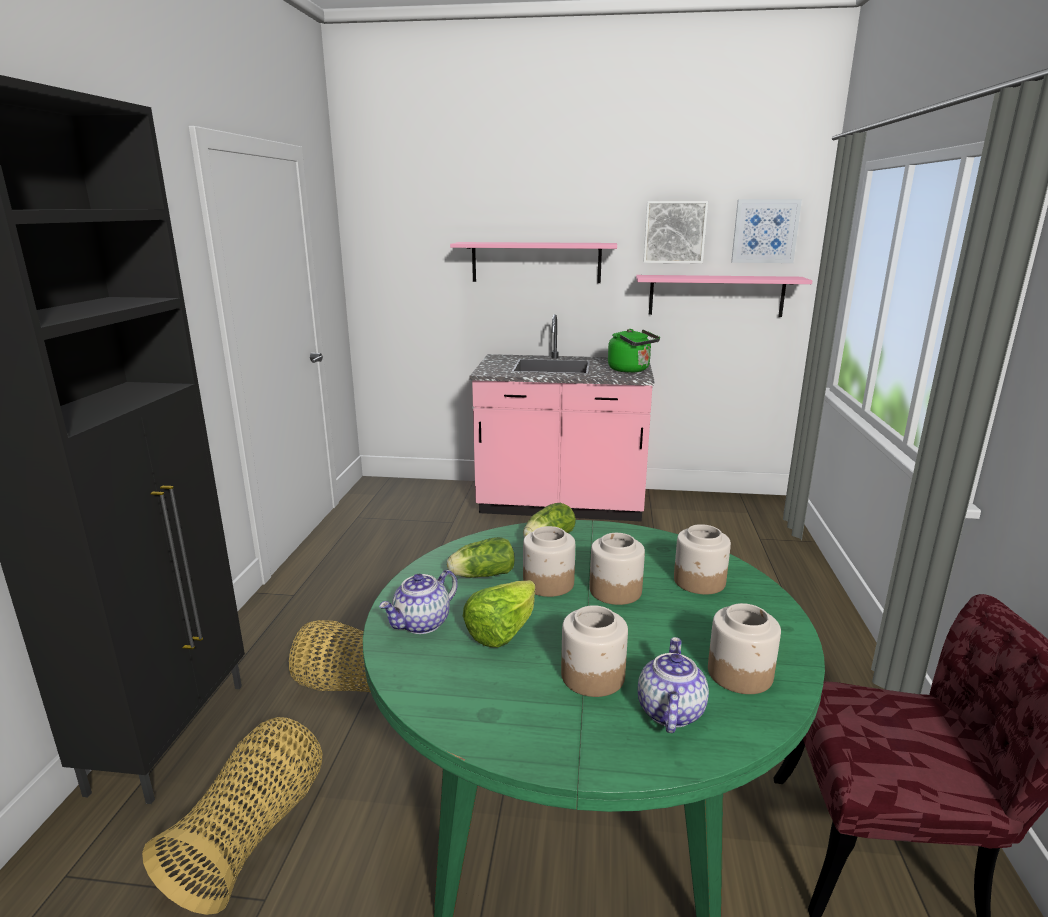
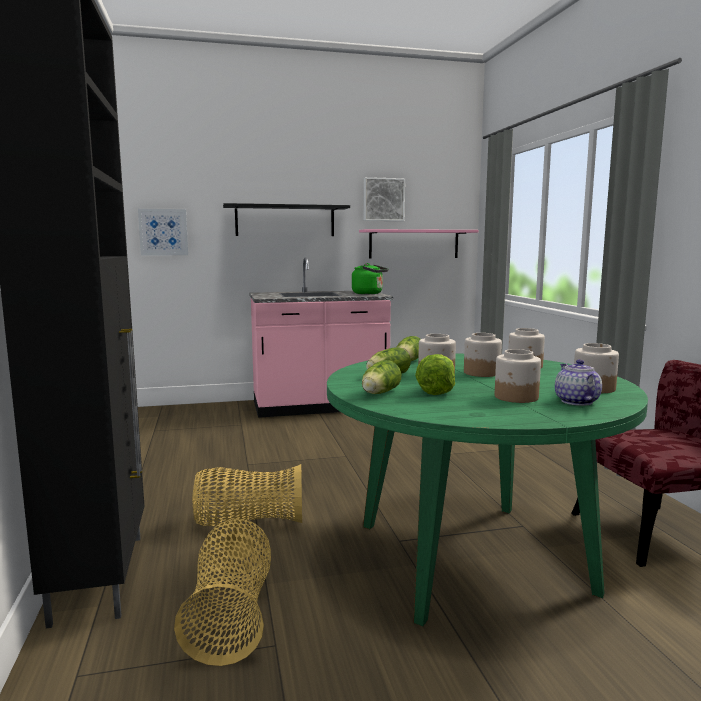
camera: 20 degrees left, 10 degrees down
teapot [379,570,458,634] -> lettuce [362,360,401,394]
pink shelf [450,242,617,283] -> black shelf [223,203,350,236]
picture [731,199,802,263] -> picture moved to [138,209,188,255]

